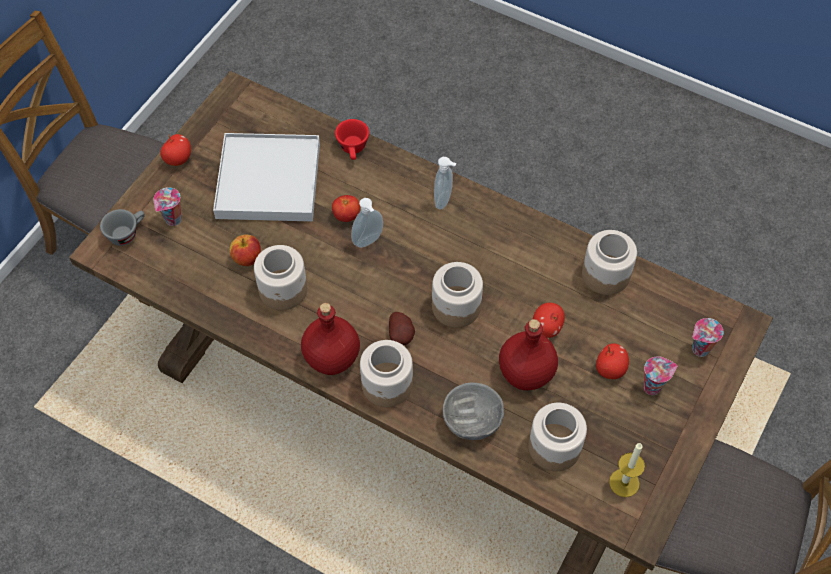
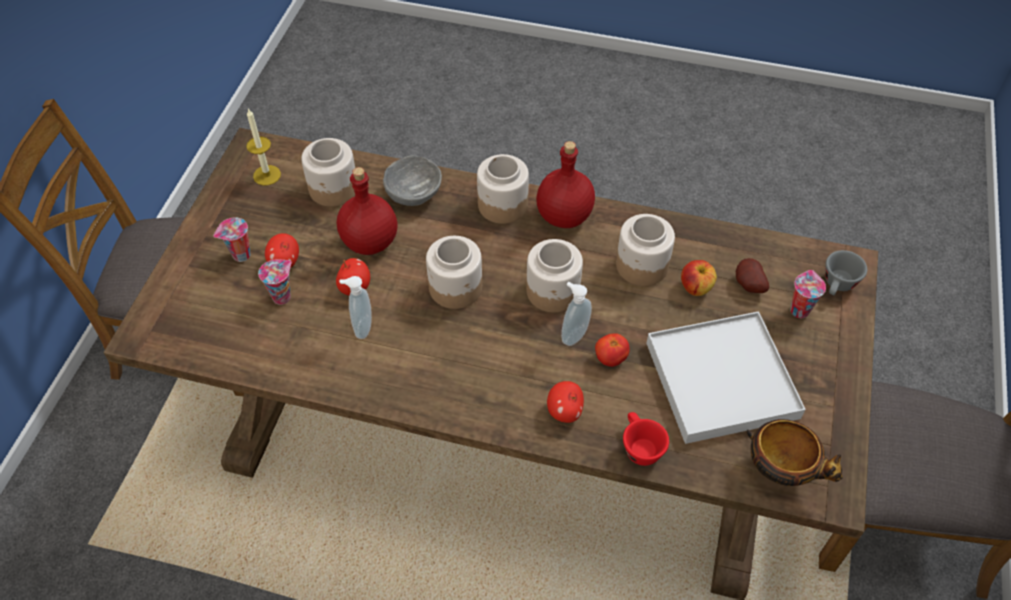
camera: 165 degrees right, 5 degrees down
apple [160,134,191,166] -> apple moved to [547,381,584,423]
potato [389,312,415,345] -> potato moved to [736,258,769,293]
soap dispenser [434,157,456,210] -> soap dispenser moved to [339,276,372,339]
jar [582,230,637,295] -> jar moved to [526,239,583,313]
cup [692,318,723,357] -> cup moved to [258,260,292,305]
none -> bowl [747,419,843,486]

